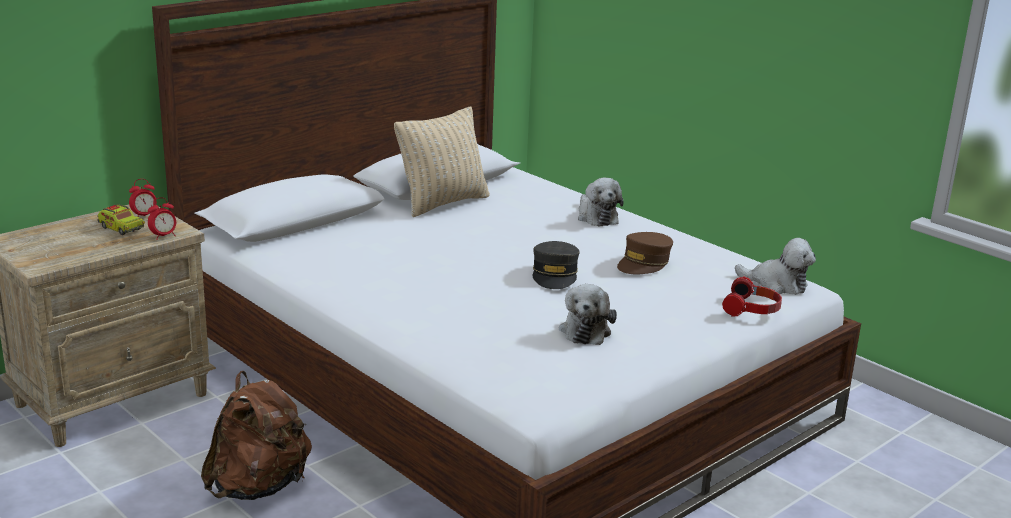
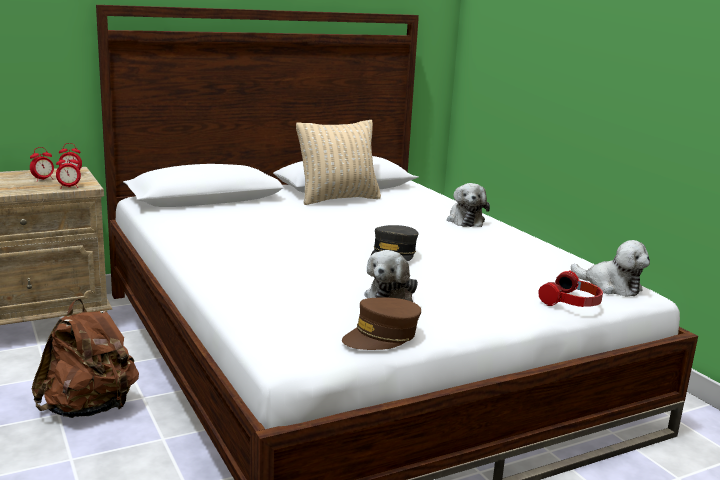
camera: 15 degrees right, 5 degrees down
toy truck [97,204,145,235] -> alarm clock [30,147,54,181]
brown cap [617,232,673,274] -> brown cap moved to [342,297,421,350]

